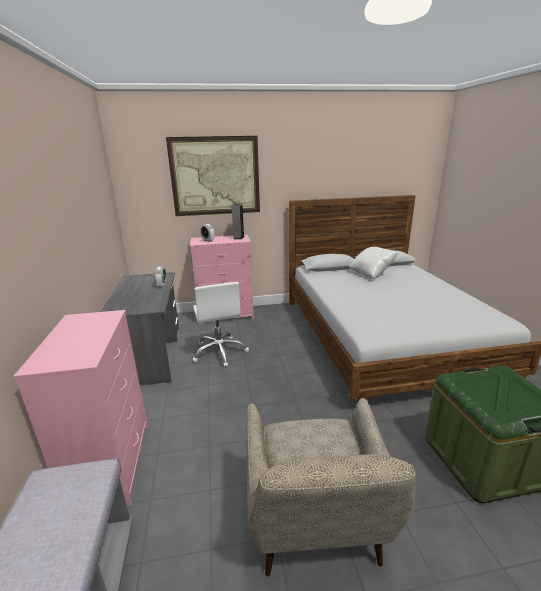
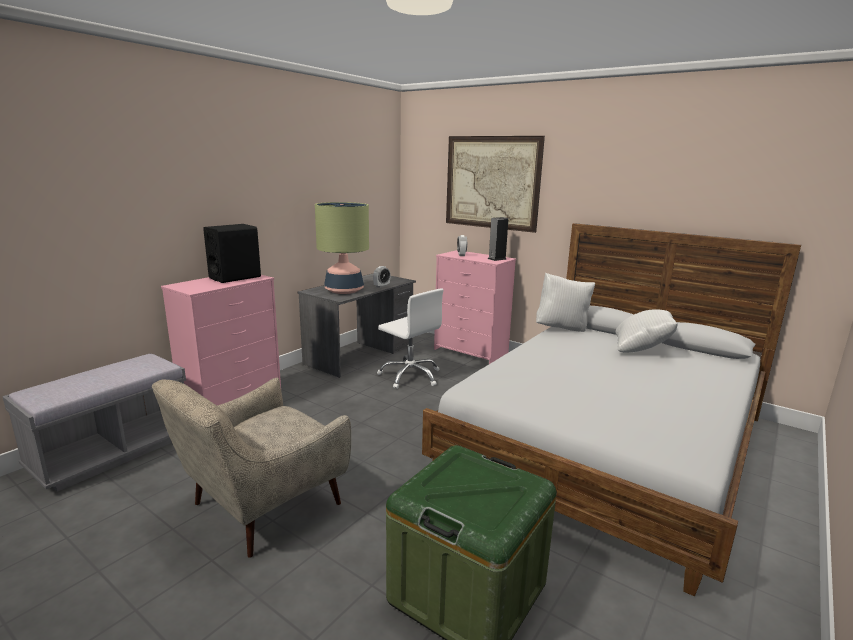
camera: 45 degrees right, 5 degrees down
white office chair [193,282,249,367] -> white office chair turned 75 degrees counterclockwise [377,288,443,389]
none -> black speaker [203,224,261,283]
none -> table lamp [315,202,369,294]
none -> white pillow [536,273,595,332]

